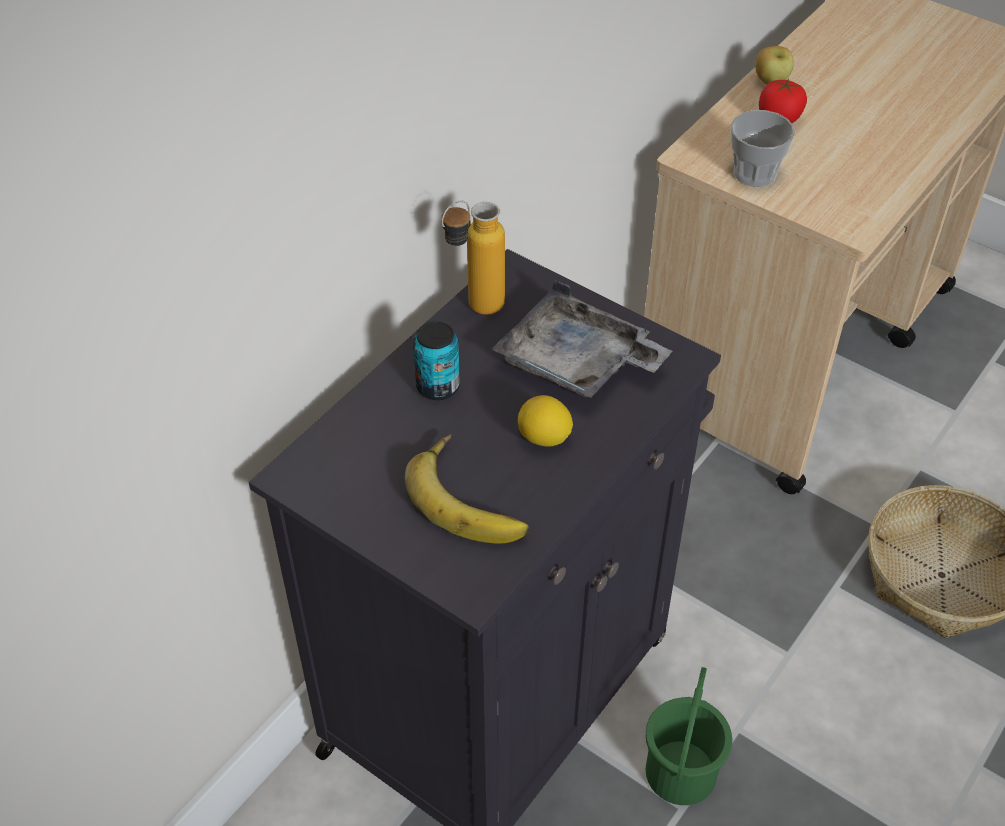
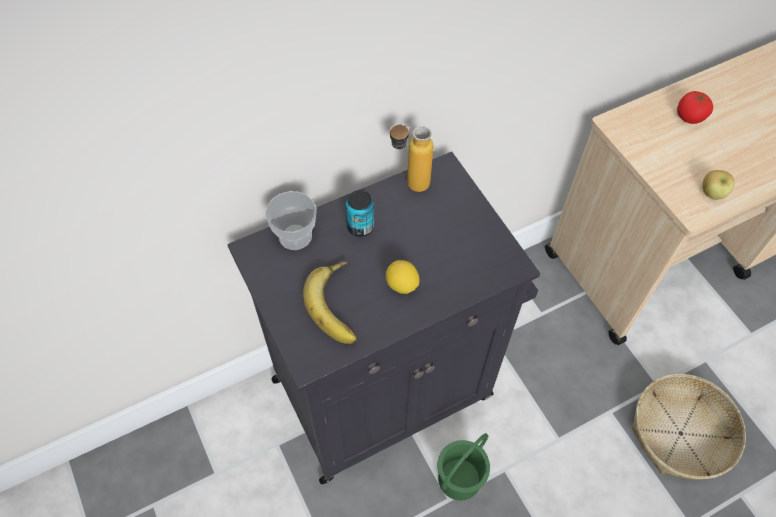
camera: 25 degrees right, 10 degrees up
grey tray [492,280,672,398] -> none
cup [731,110,795,187] -> cup moved to [265,191,317,250]
apple [755,46,794,84] -> apple moved to [702,170,734,200]

